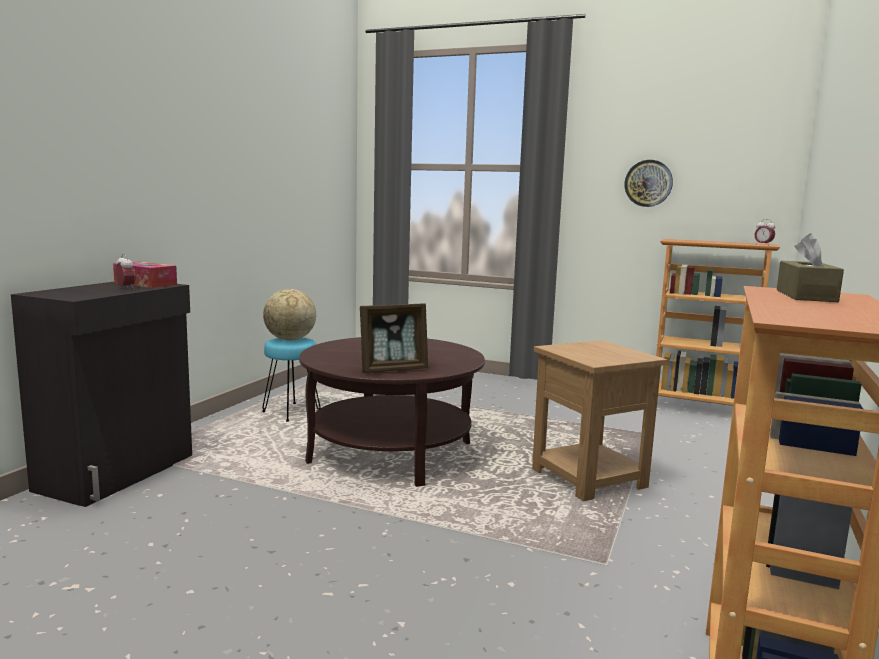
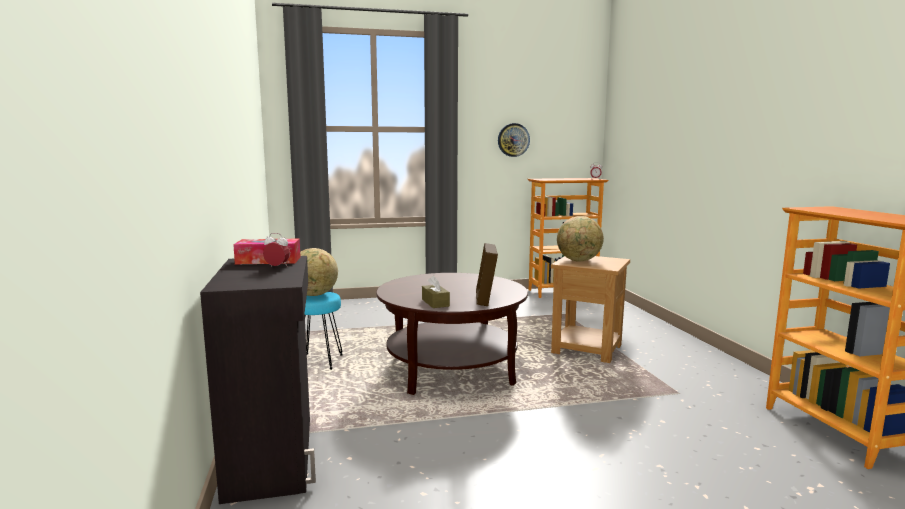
camera: 35 degrees left, 0 degrees up
picture frame [360,304,428,373] -> picture frame turned 150 degrees clockwise [476,243,498,306]
brown tissue box [777,233,844,302] -> brown tissue box moved to [422,275,450,308]
none -> globe [557,216,604,261]

